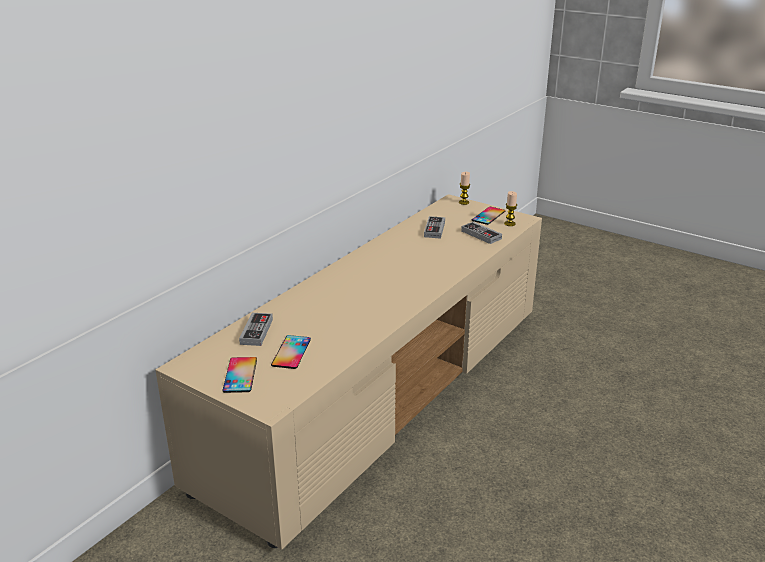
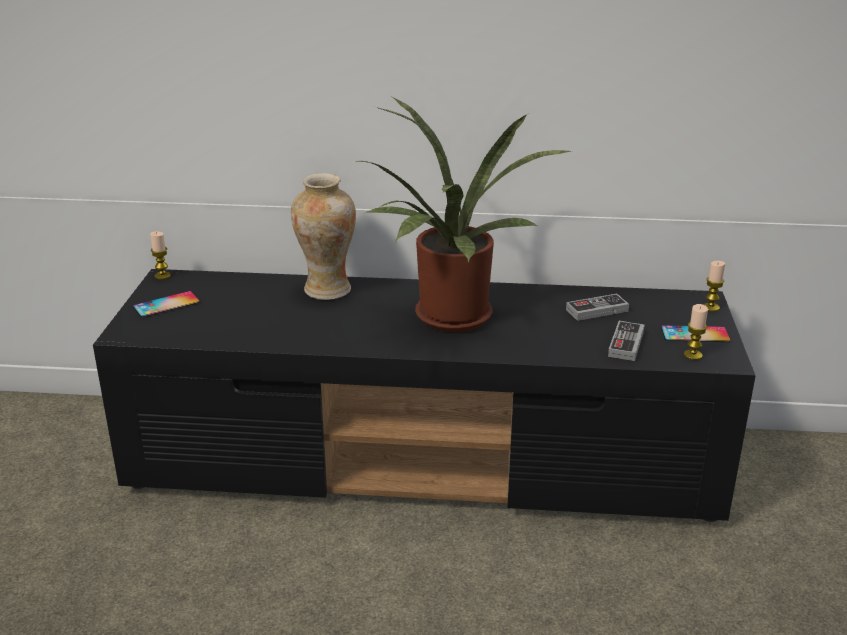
camera: 60 degrees right, 0 degrees up
beige tv stand [155,194,542,550] -> black tv stand [93,269,756,522]
game controller [239,313,273,346] -> none
phone [271,335,311,369] -> none
none -> candle [150,231,171,280]
none -> vase [291,173,356,300]
none -> potted plant [359,97,572,332]

